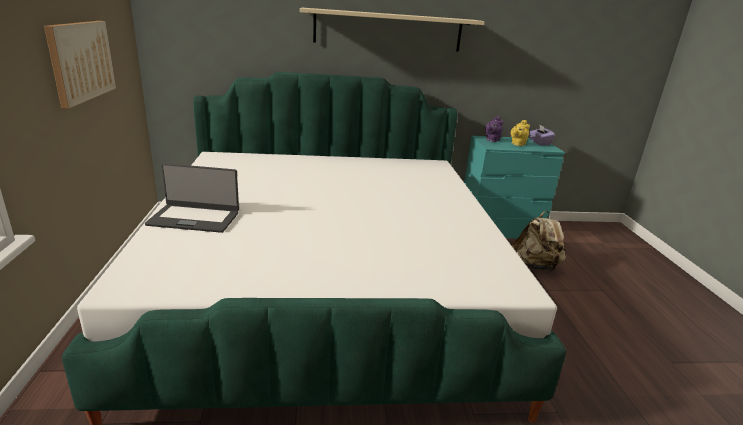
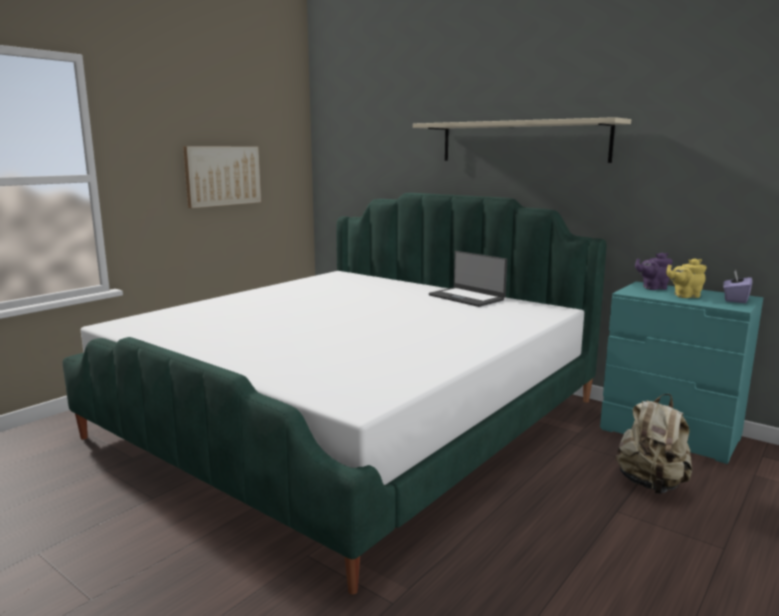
camera: 45 degrees right, 10 degrees down
laptop [145,163,239,233] -> laptop moved to [429,251,507,307]

